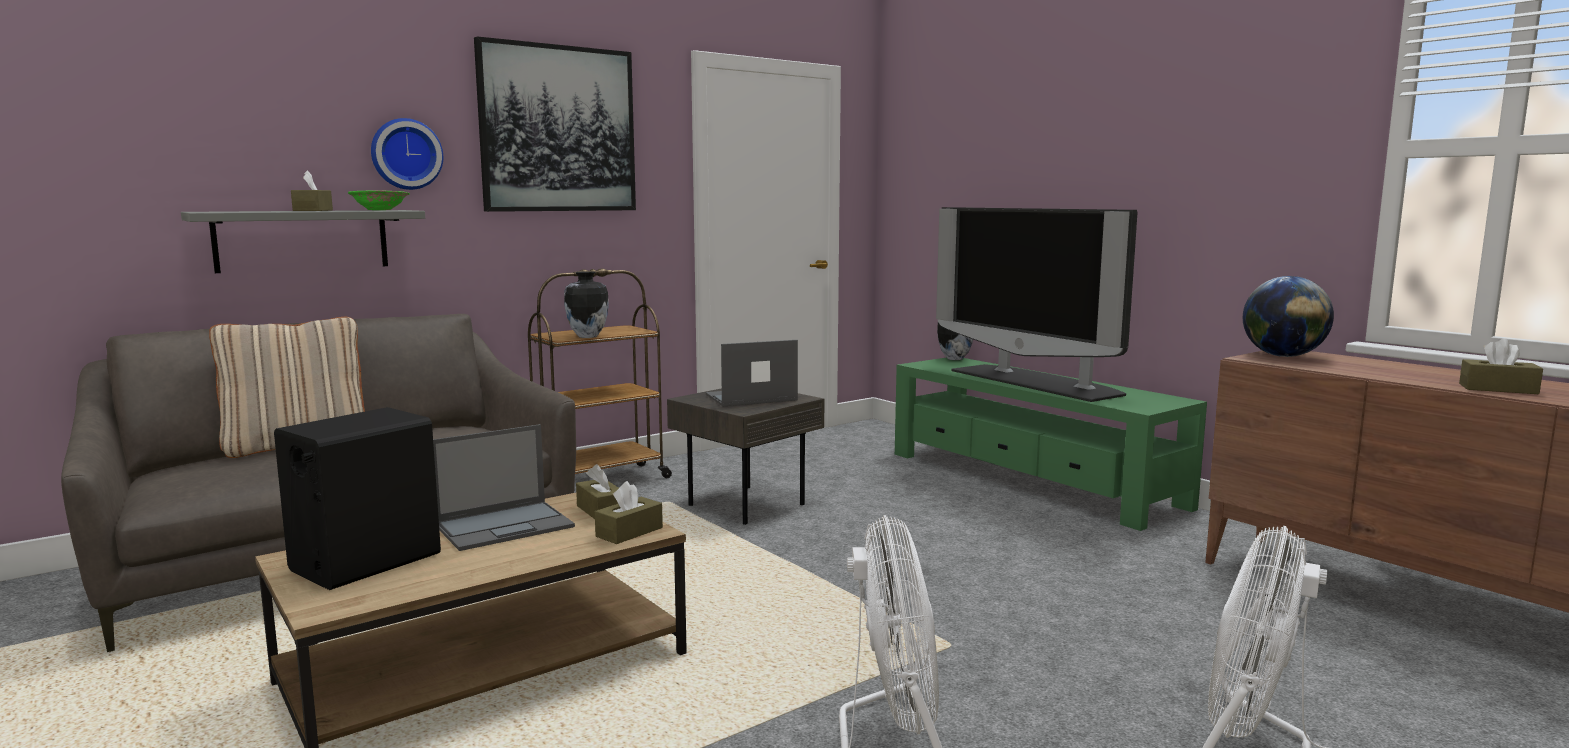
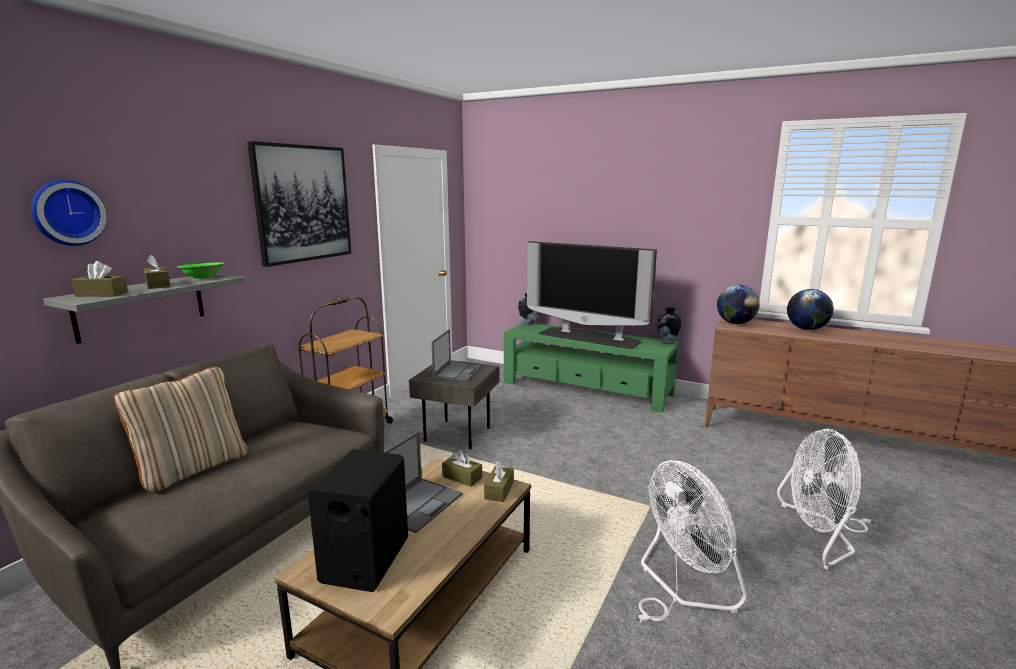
camera: 25 degrees left, 5 degrees up
wall clock [371,118,443,190] -> wall clock moved to [31,180,107,246]
vase [564,271,609,338] -> vase moved to [657,307,682,344]
laptop [706,340,798,406] -> laptop turned 150 degrees clockwise [431,329,482,381]
brown tissue box [1459,338,1543,394] -> brown tissue box moved to [72,261,128,297]
none -> globe [787,289,834,330]

